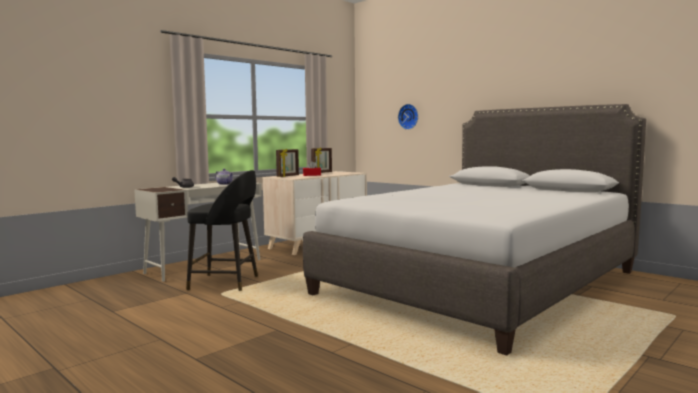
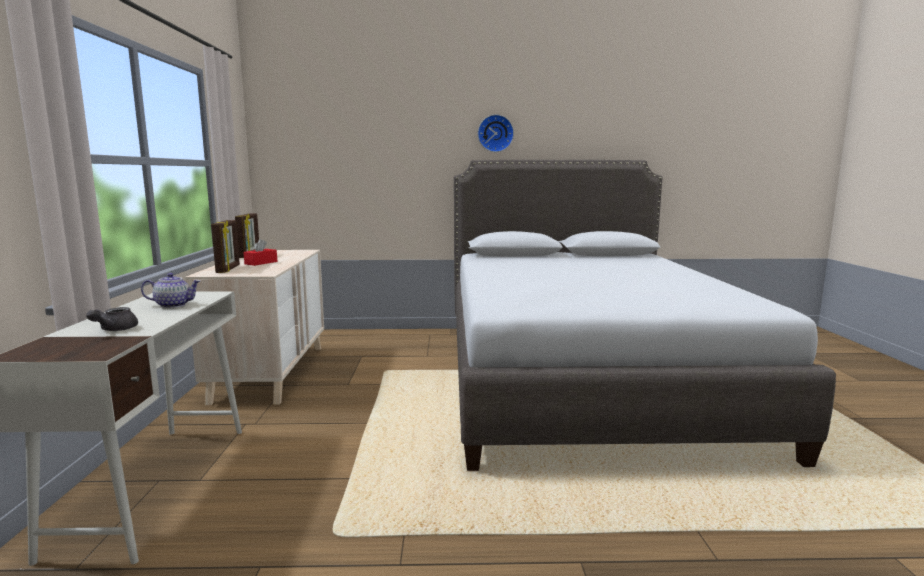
camera: 45 degrees left, 5 degrees up
black stool [186,170,258,291] -> none
wall clock [398,104,418,130] -> wall clock moved to [478,114,514,152]

